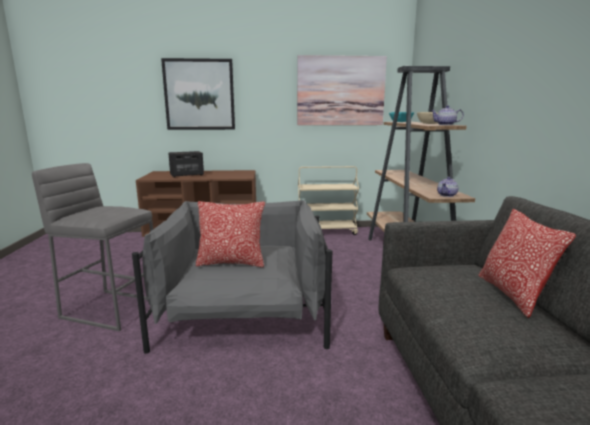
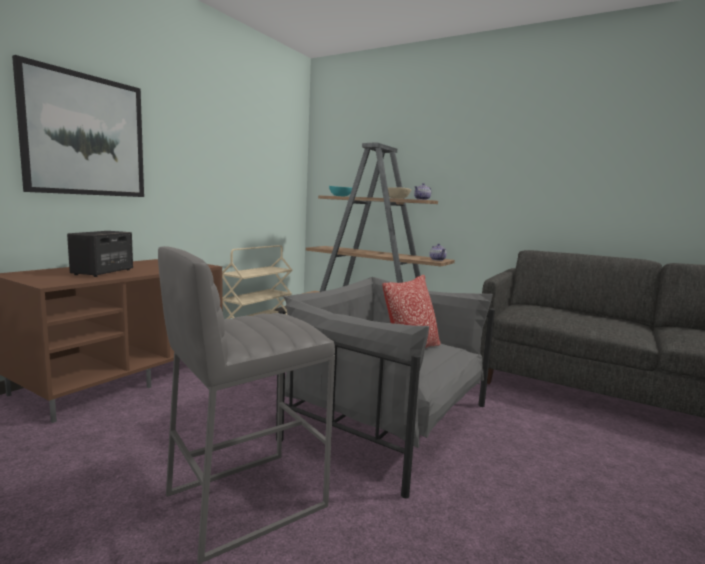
camera: 55 degrees left, 5 degrees down
picture [297,55,387,125] -> none
pillow [478,209,576,318] -> none

